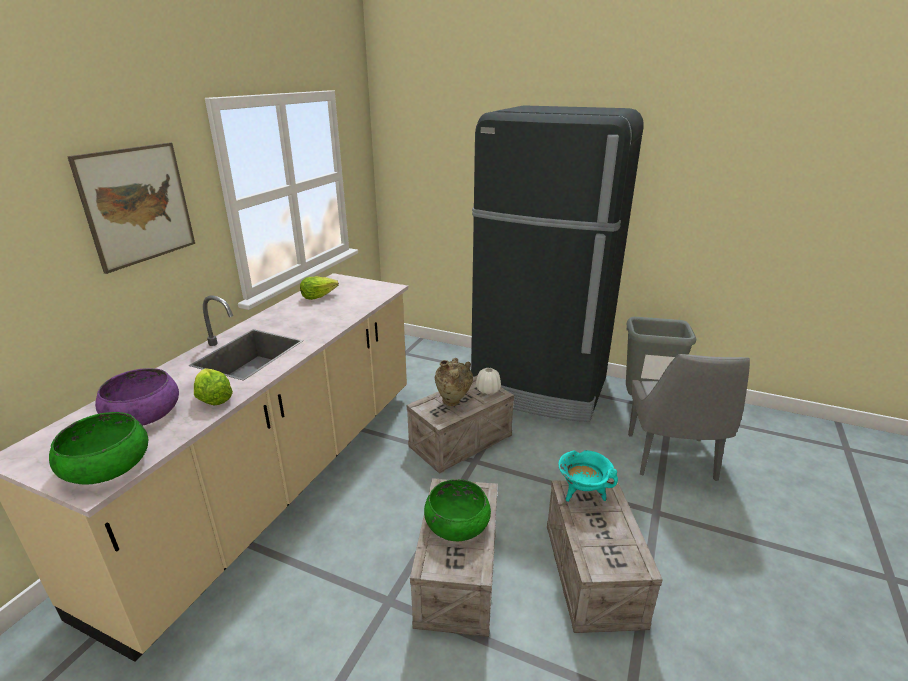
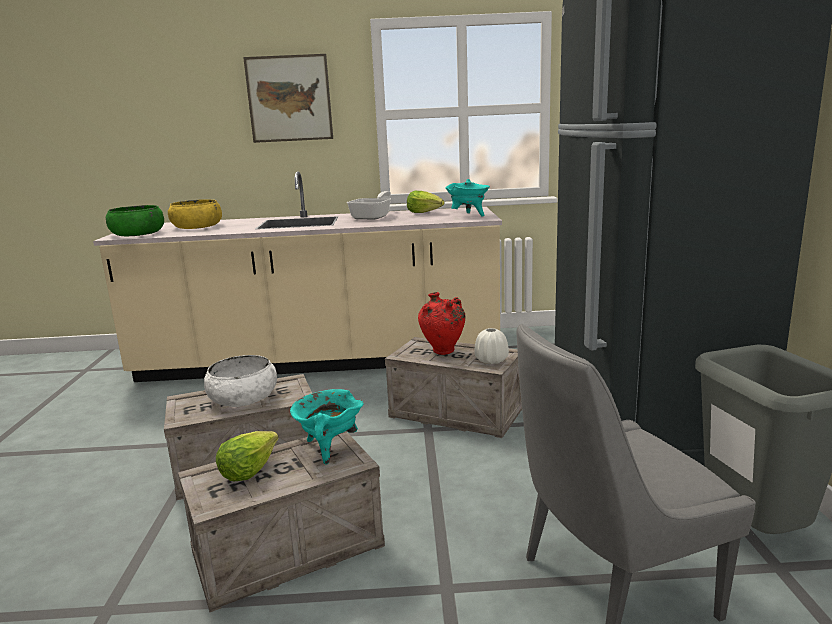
camera: 65 degrees right, 10 degrees down
purple bowl [95,368,179,426] -> yellow bowl [168,199,222,229]
lettuce [194,368,233,406] -> lettuce moved to [216,431,279,482]
green bowl [424,479,491,541] -> white bowl [204,355,277,407]
beige vase [435,358,473,406] -> red vase [418,292,465,355]
none -> frying pan [347,191,391,220]
none -> turquoise cooking pot [445,179,490,216]

